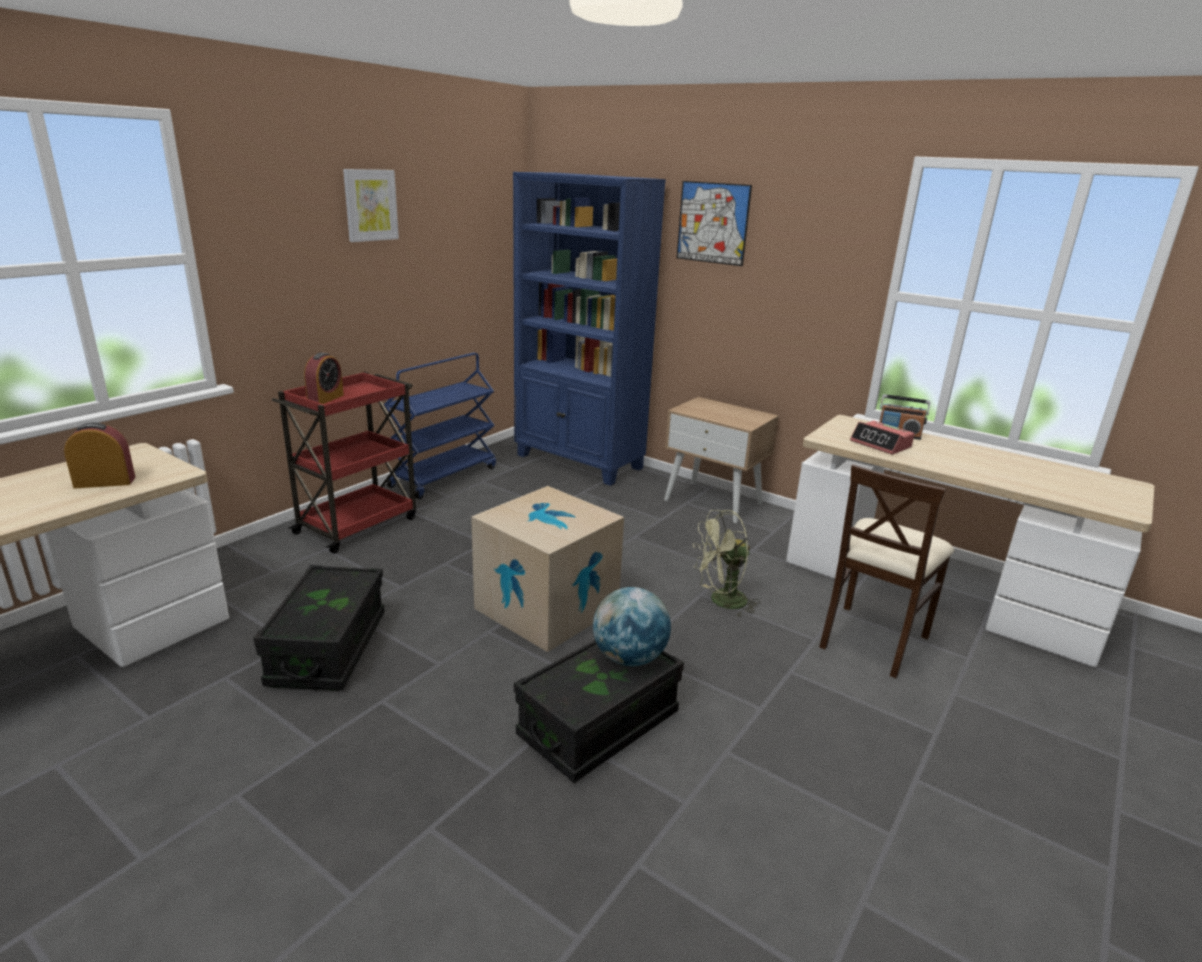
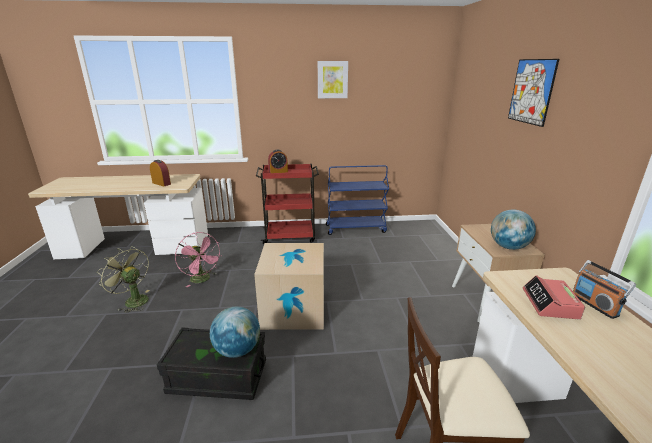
camera: 50 degrees right, 0 degrees up
black storage box [253,565,385,691] -> pink fan [175,232,221,287]
blue bookcase [513,172,666,486] -> none
green fan [693,510,760,618] -> green fan moved to [97,246,150,313]
none -> globe [491,209,536,250]

